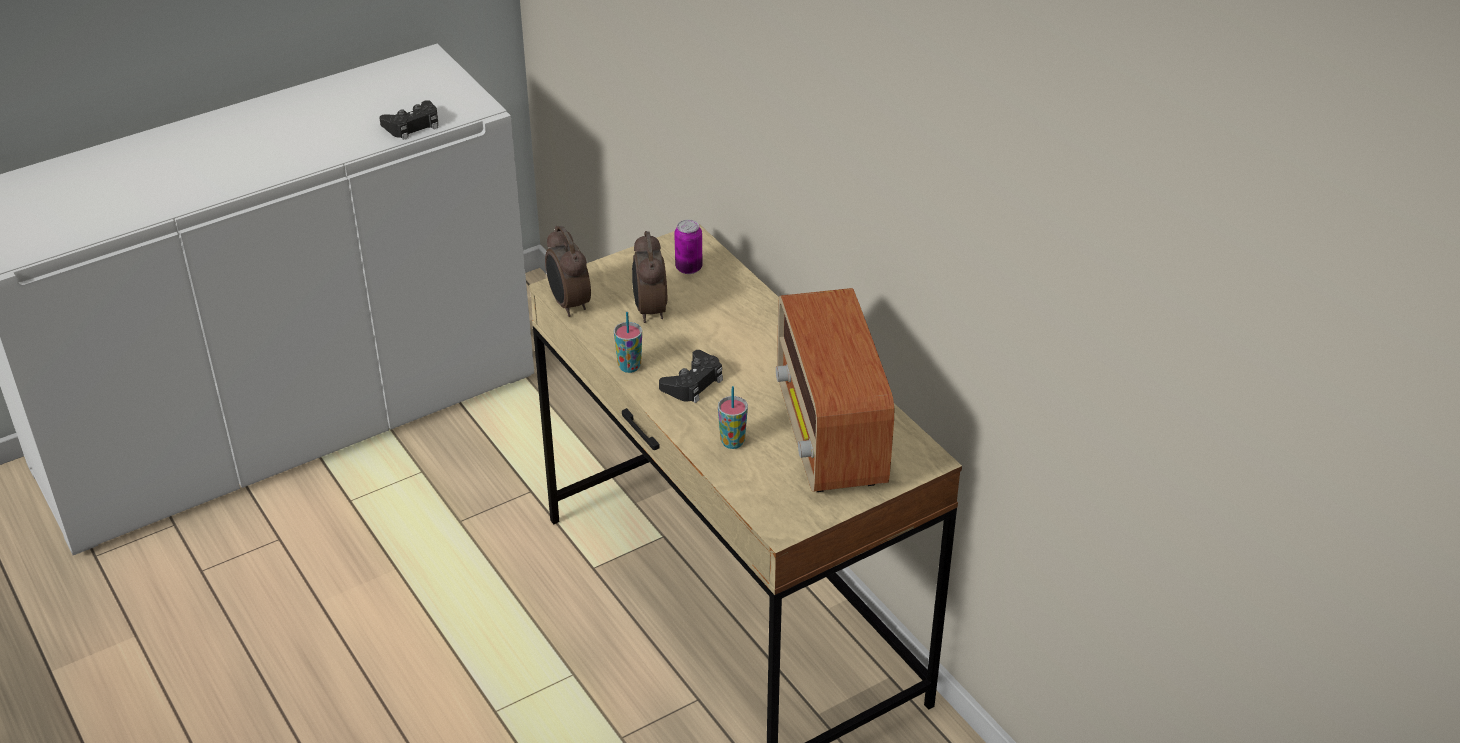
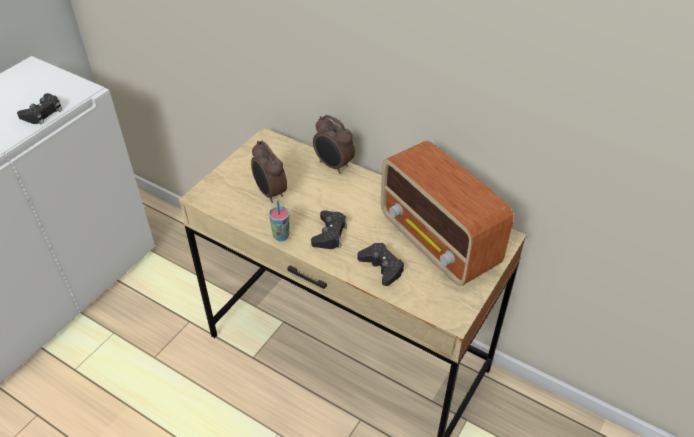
camera: 25 degrees left, 5 degrees up
alarm clock [545,226,591,317] -> alarm clock moved to [313,115,355,174]
can [674,220,702,274] -> none
cup [718,386,748,449] -> black game controller [357,243,404,286]

